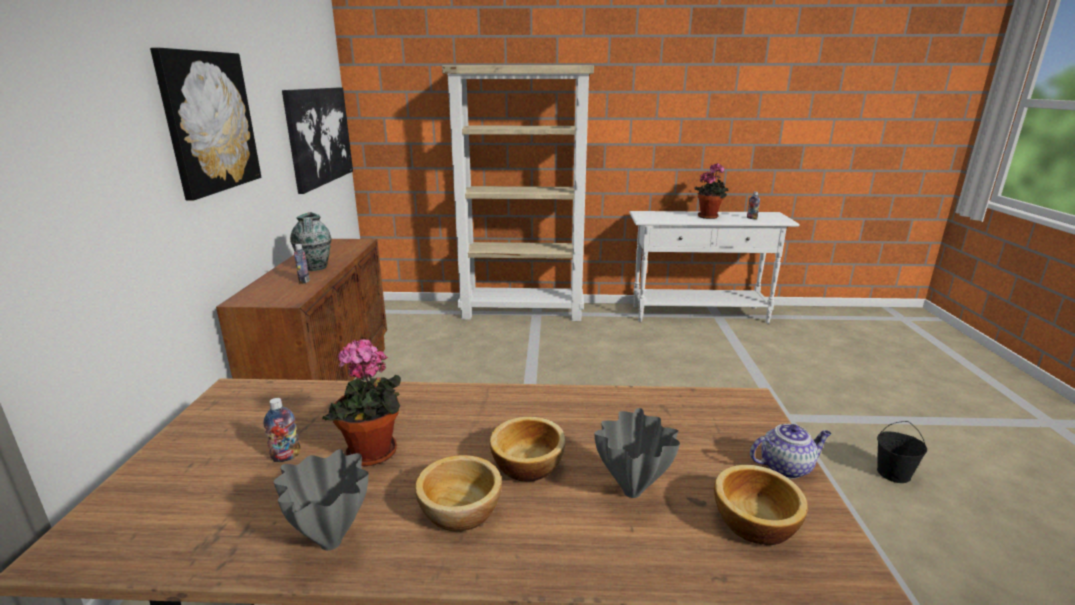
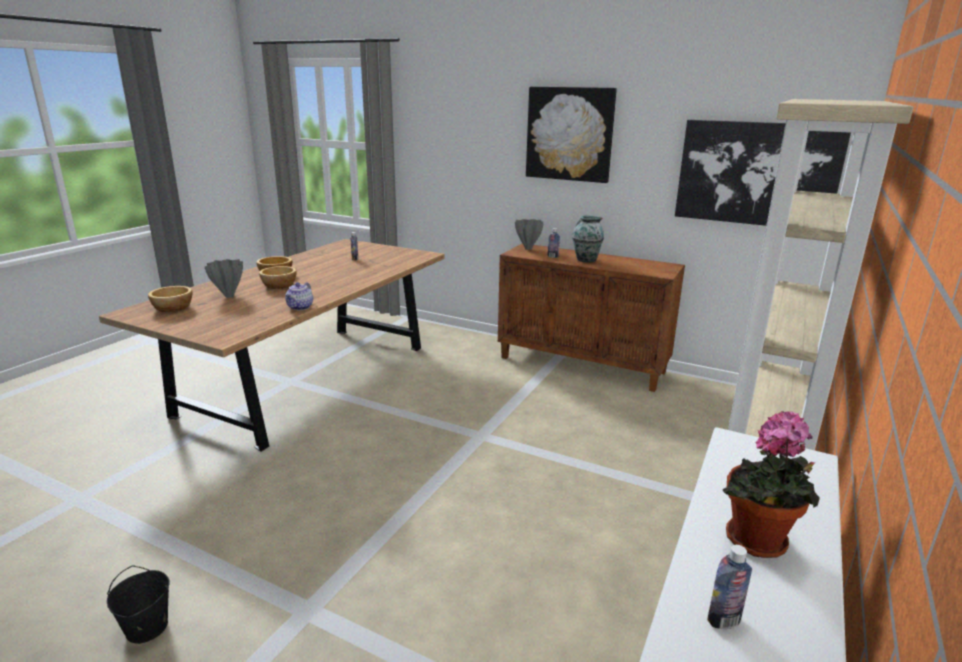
camera: 115 degrees right, 0 degrees up
grey vase [273,449,368,551] -> grey vase moved to [515,219,543,250]
potted plant [322,339,401,467] -> none
teapot [750,424,831,479] -> teapot moved to [285,282,313,310]

